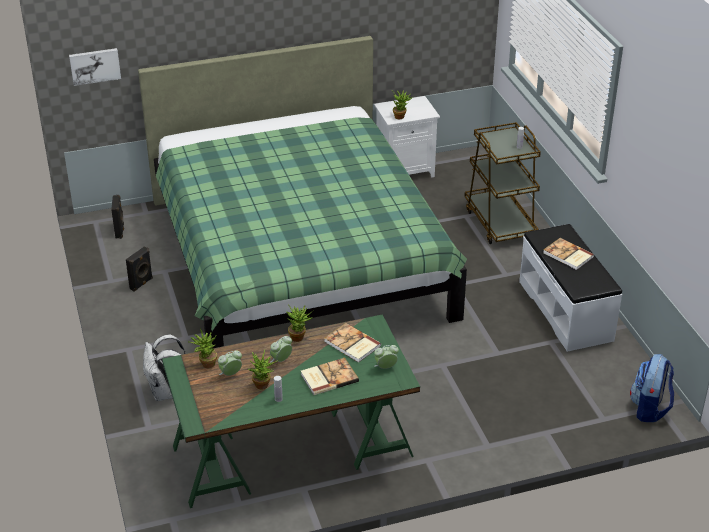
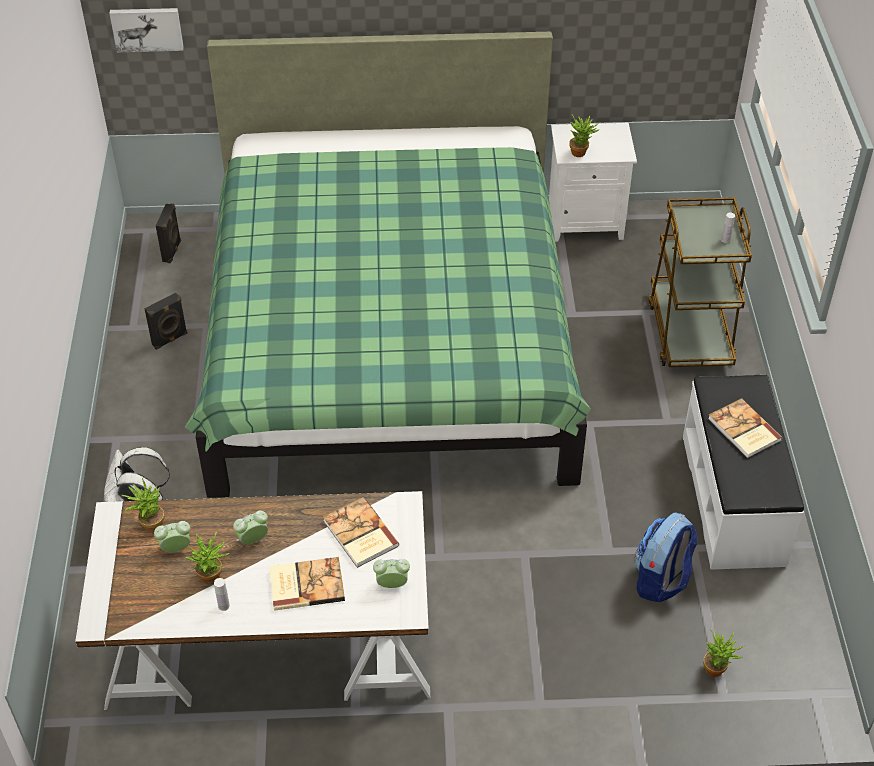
camera: 15 degrees right, 10 degrees up
green desk [162,315,420,508] -> white desk [75,491,430,710]
potted plant [286,304,313,342] -> potted plant moved to [703,629,746,677]
backpack [630,354,674,422] -> backpack moved to [635,513,698,603]

